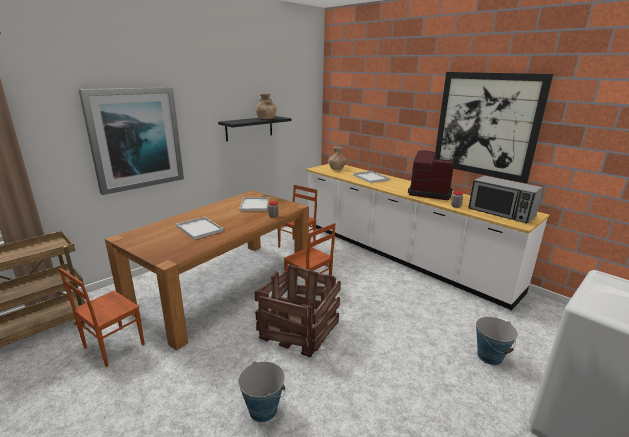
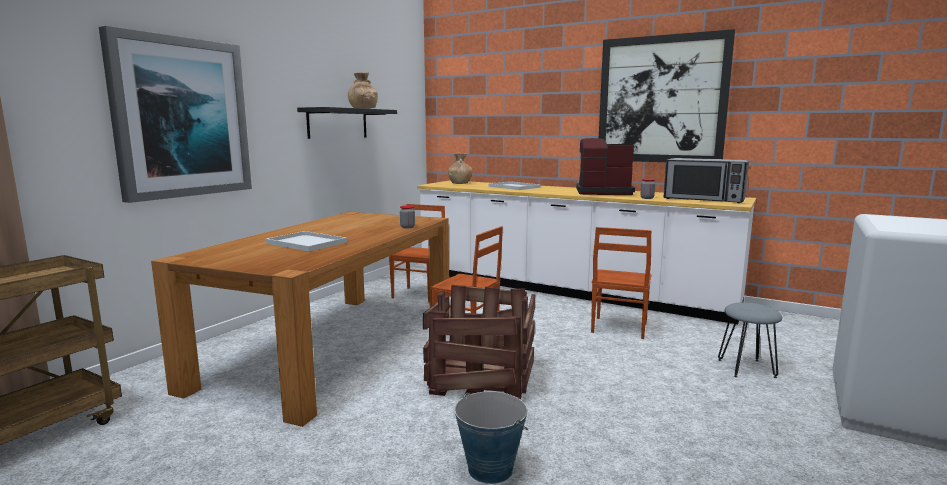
camera: 15 degrees left, 10 degrees down
brown chair [58,267,145,367] -> brown chair moved to [591,227,652,339]
white tray [239,197,269,211] -> none
bucket [476,317,518,365] -> grey stool [718,302,782,378]

